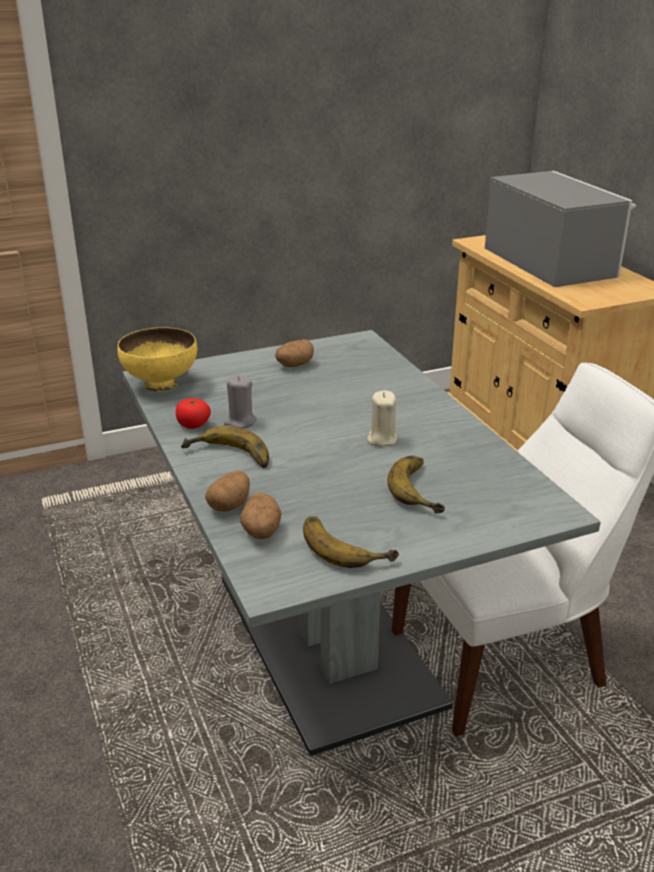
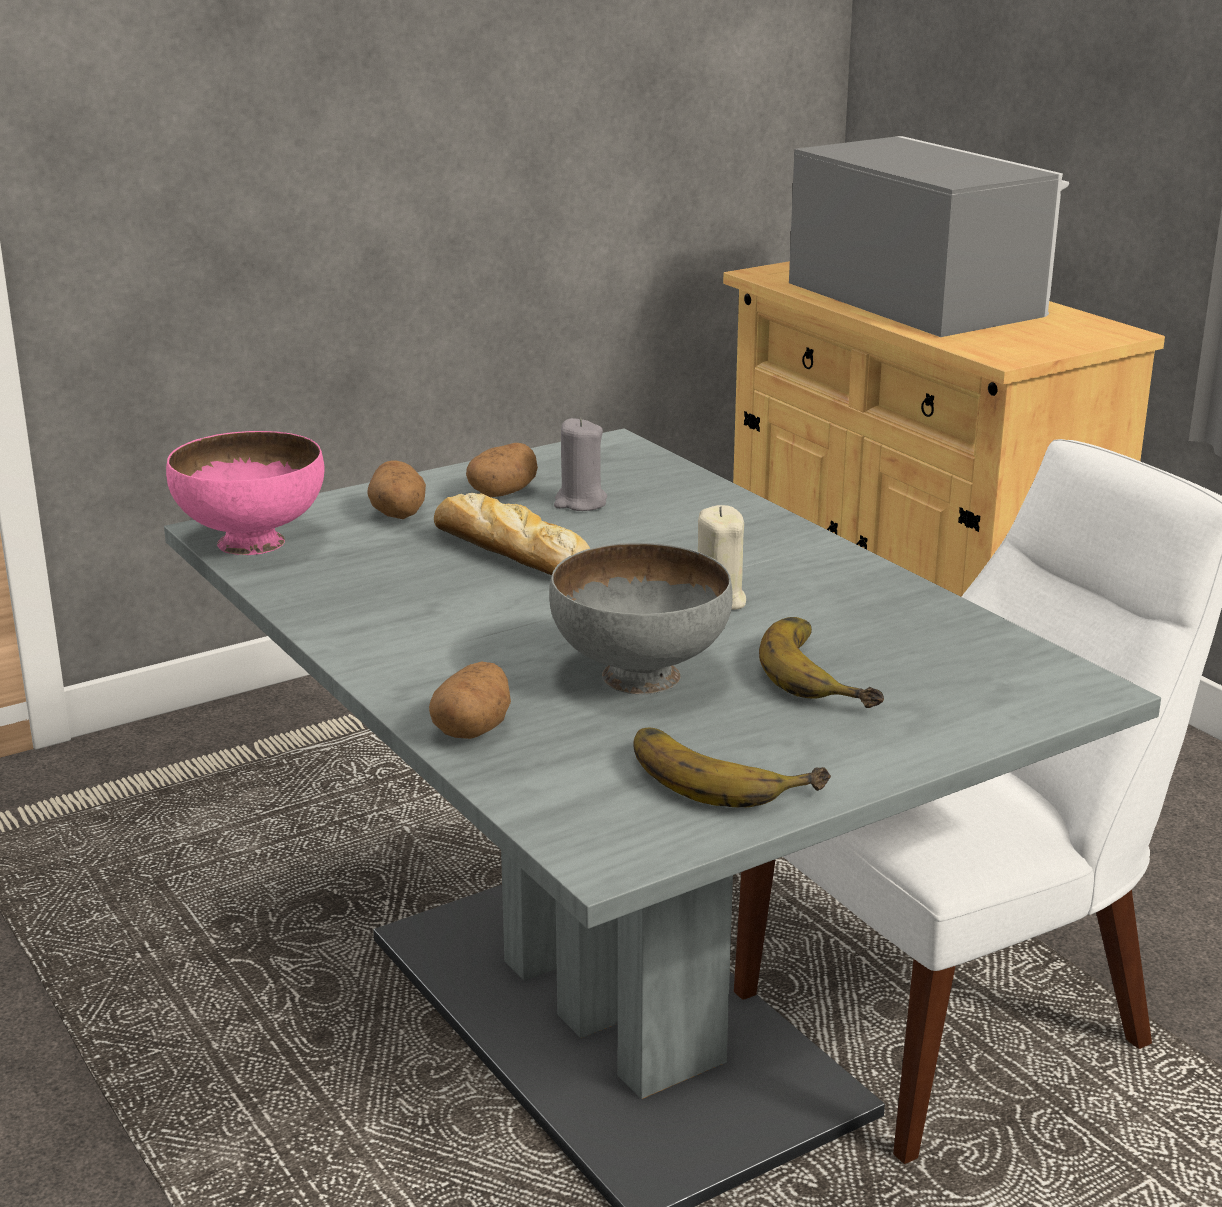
camera: 10 degrees left, 5 degrees down
yellow bowl [117,327,197,392] -> pink bowl [166,431,324,555]
tomato [176,398,211,429] -> none
banana [181,426,269,468] -> none
grey candle [224,374,257,429] -> grey candle moved to [554,418,607,511]
potato [240,493,281,539] -> potato moved to [368,460,426,519]
none -> bread [434,493,590,576]
none -> grey bowl [549,543,733,695]

